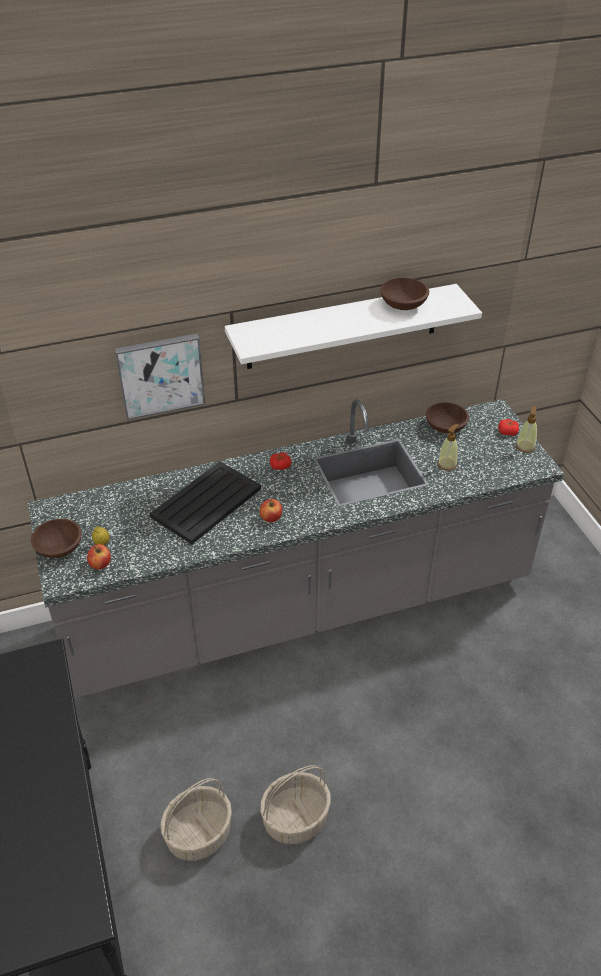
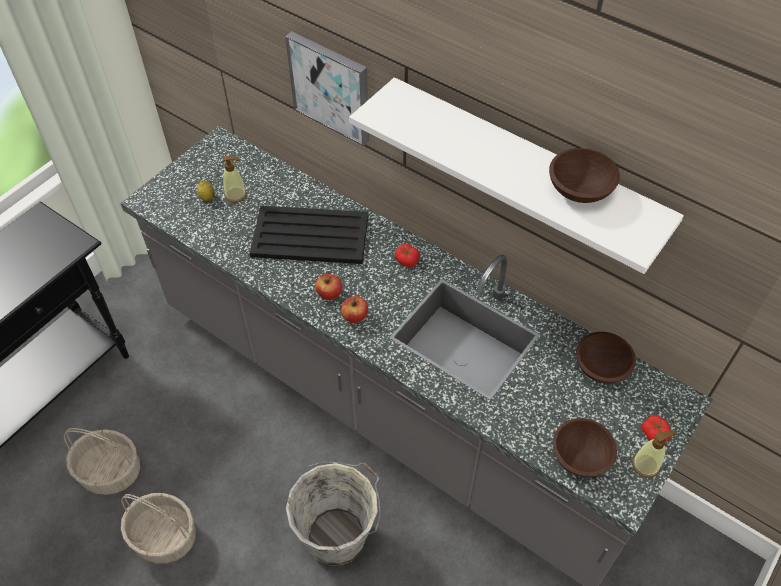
camera: 55 degrees right, 10 degrees up
brown bowl [31,519,82,558] -> brown bowl moved to [553,418,617,477]
apple [87,544,111,570] -> apple moved to [341,296,368,323]
soap dispenser [437,424,459,471] -> soap dispenser moved to [223,156,247,203]
none -> grey bucket [286,461,381,566]

